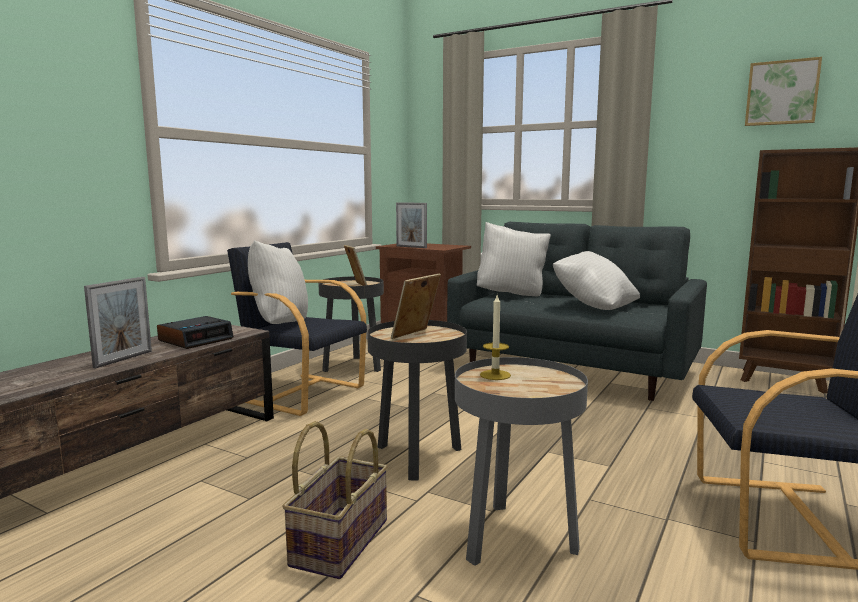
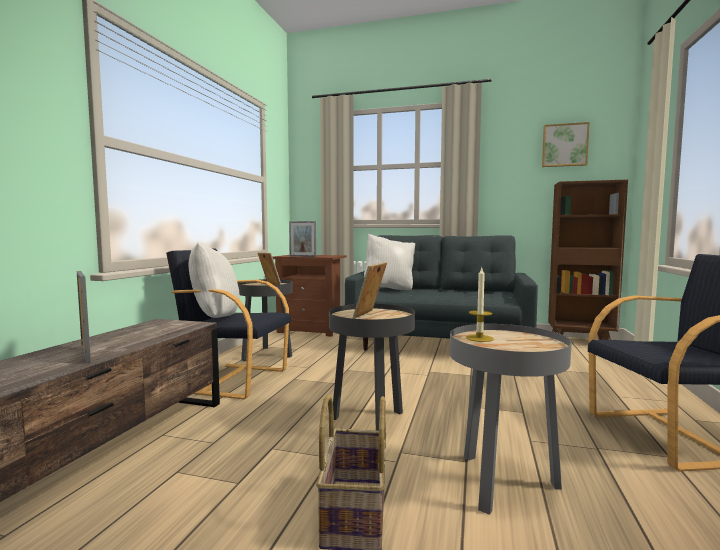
camera: 15 degrees left, 5 degrees down
picture frame [84,277,152,369] -> picture frame turned 45 degrees counterclockwise [77,271,91,363]
alarm clock [157,316,234,349] -> none
white pillow [553,251,640,310] -> none

